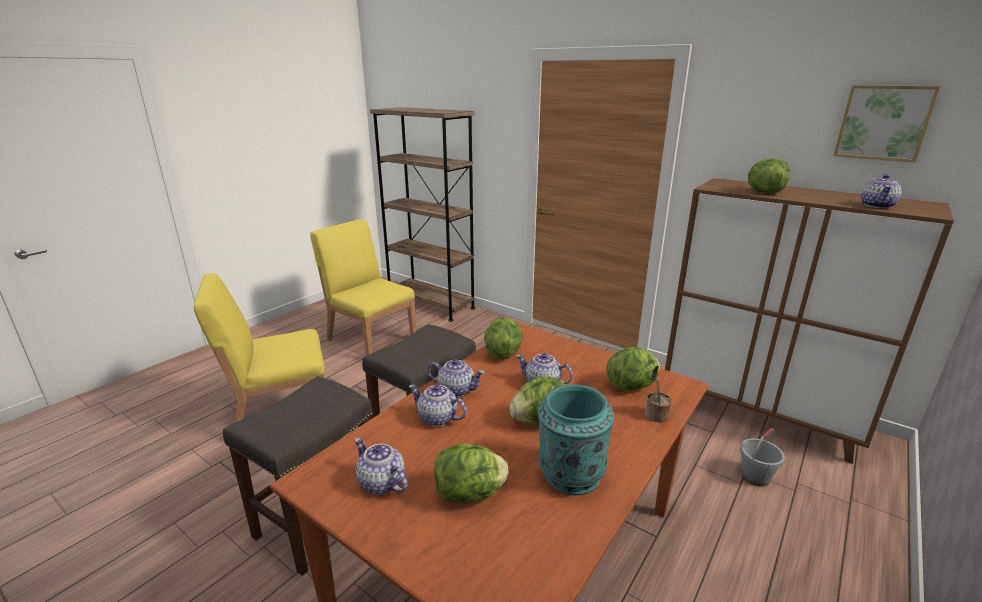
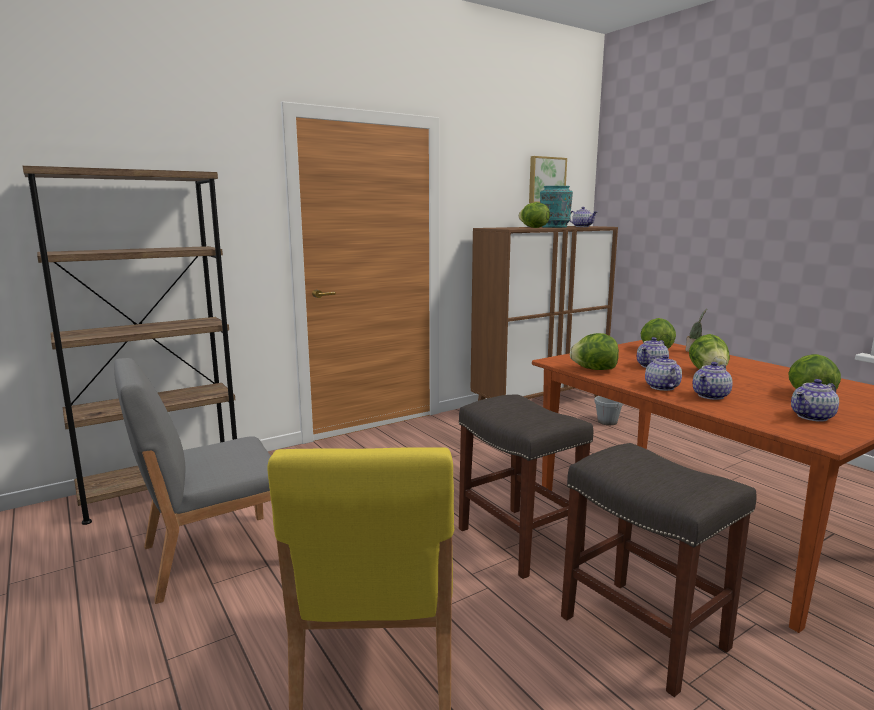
camera: 70 degrees left, 10 degrees down
yellow chair [310,219,416,356] -> grey chair [114,358,271,604]
teapot [428,359,485,397] -> teapot turned 45 degrees counterclockwise [645,355,682,391]
turquoise vase [538,384,614,495] -> turquoise vase moved to [540,186,573,228]

